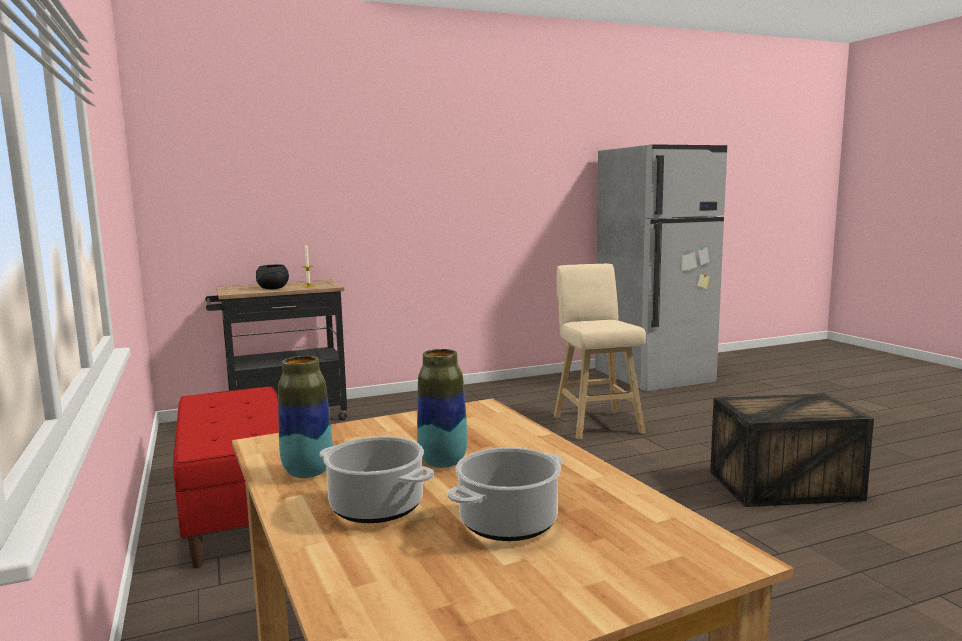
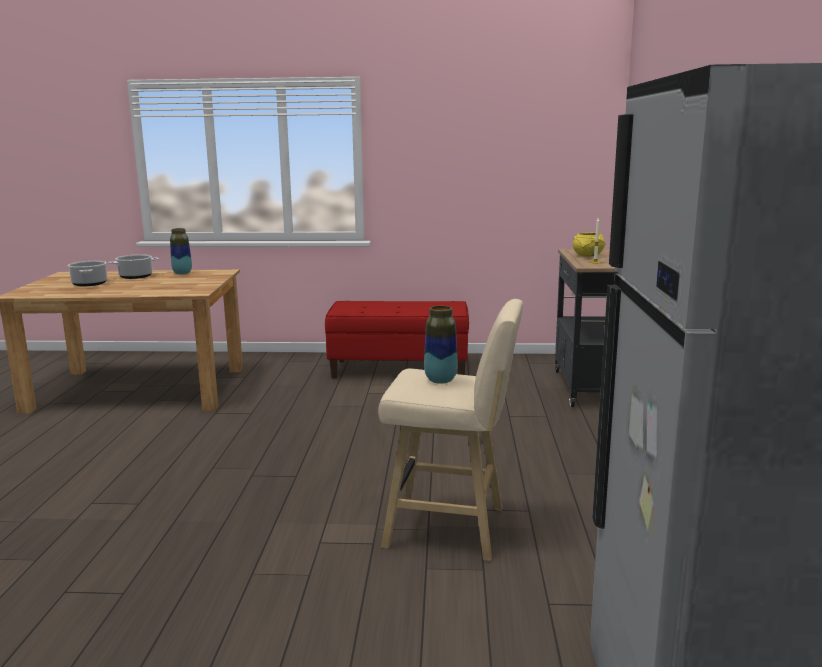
camera: 115 degrees right, 5 degrees up
black bowl [256,264,289,289] -> yellow bowl [573,233,606,257]
vase [417,349,467,468] -> vase moved to [424,306,457,384]
crate [710,393,874,507] -> none

